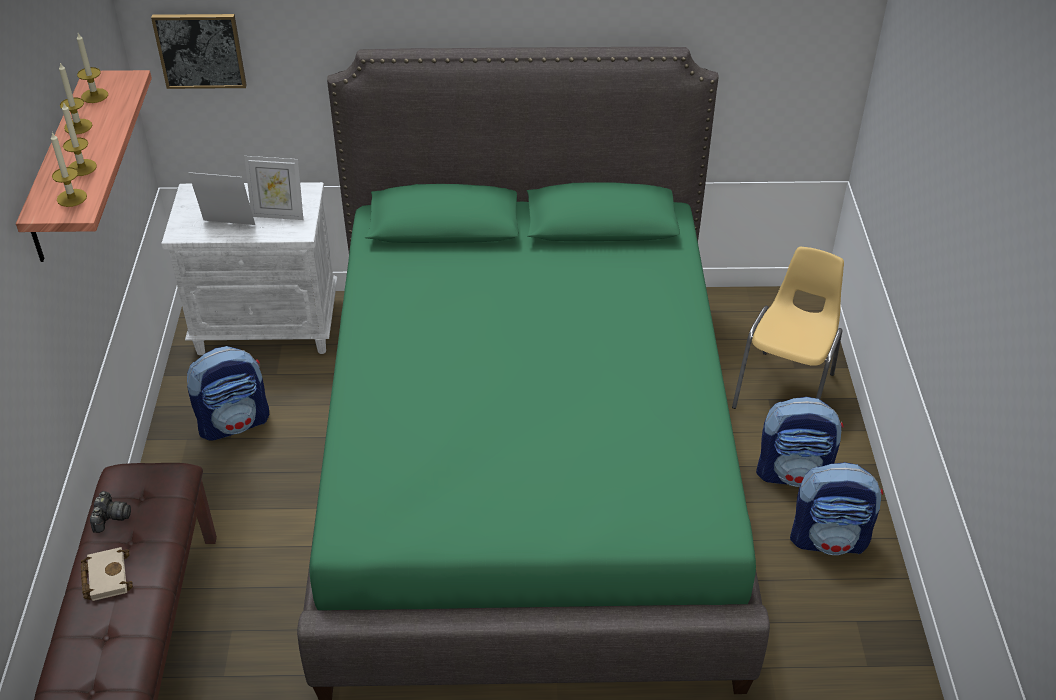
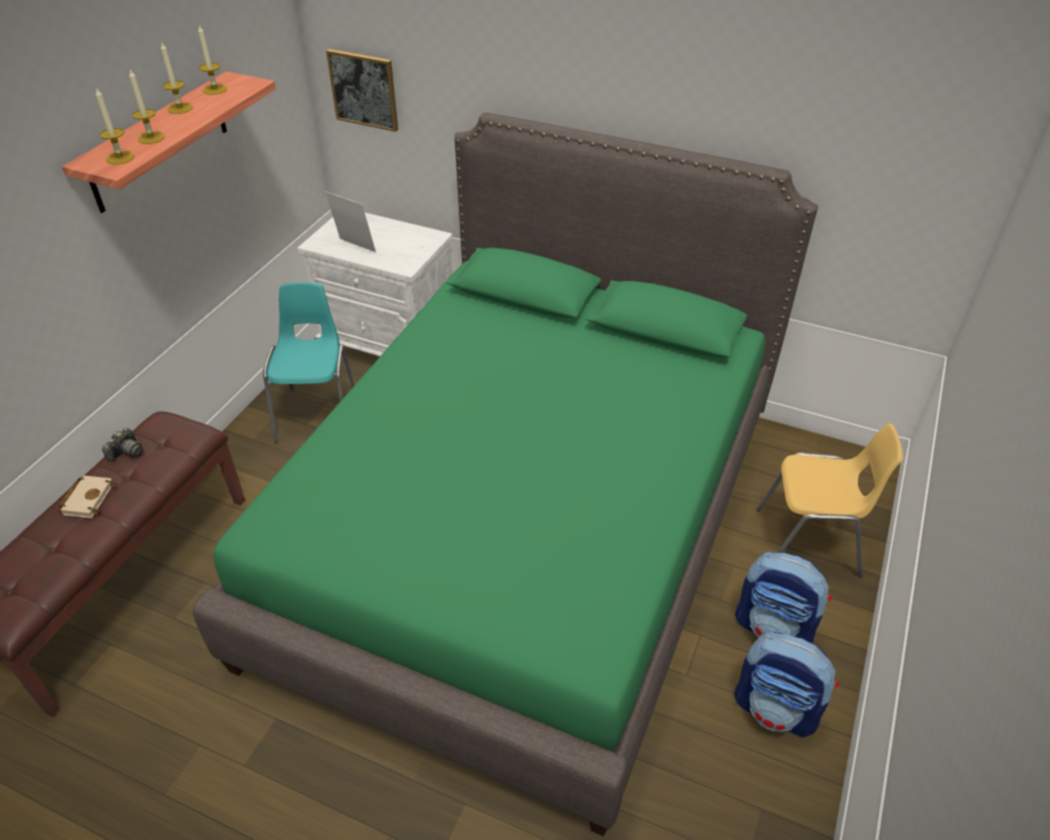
camera: 25 degrees right, 0 degrees up
backpack [187,346,269,441] -> turquoise chair [263,282,355,443]
picture frame [244,156,303,220] -> none
yellow chair [732,247,844,409] -> yellow chair turned 45 degrees clockwise [757,424,903,578]

